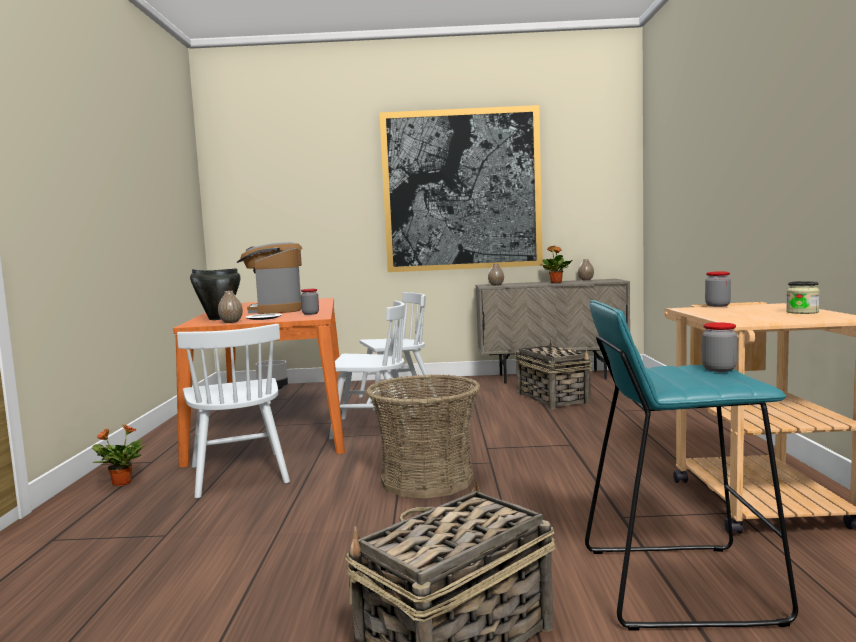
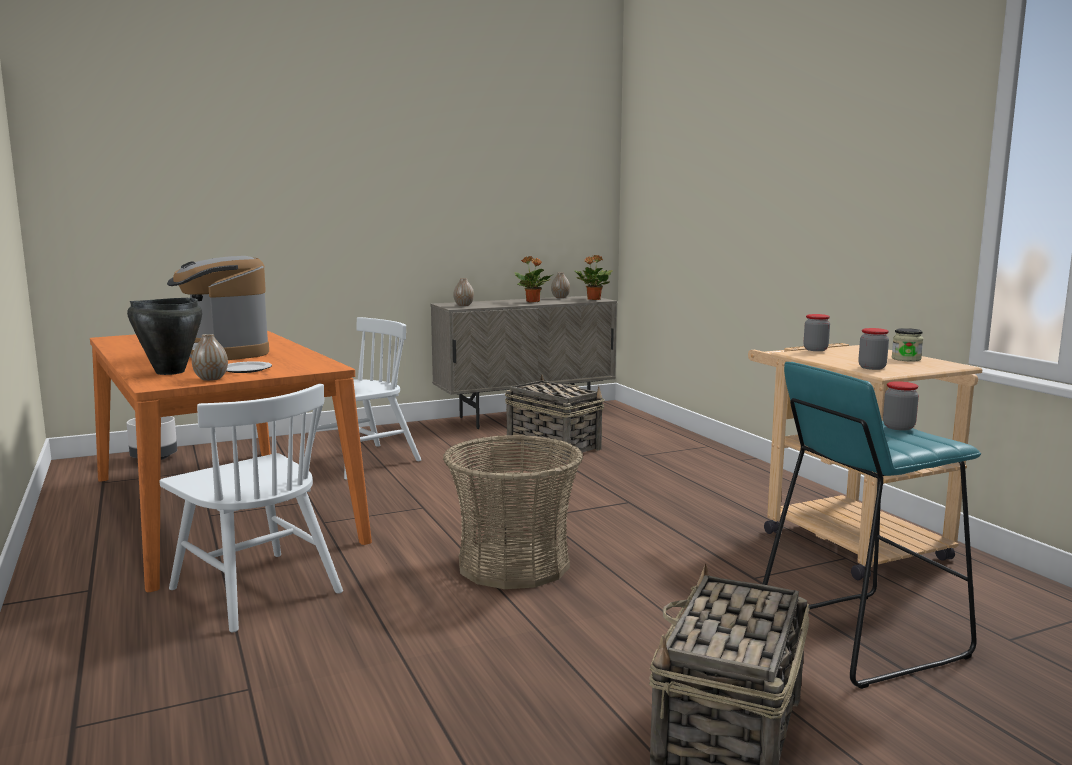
camera: 25 degrees left, 5 degrees up
potted plant [92,424,145,486] -> potted plant moved to [574,255,613,300]
jar [301,289,319,315] -> jar moved to [858,328,889,370]
white chair [329,301,415,439] -> none
picture [379,105,543,272] -> none

